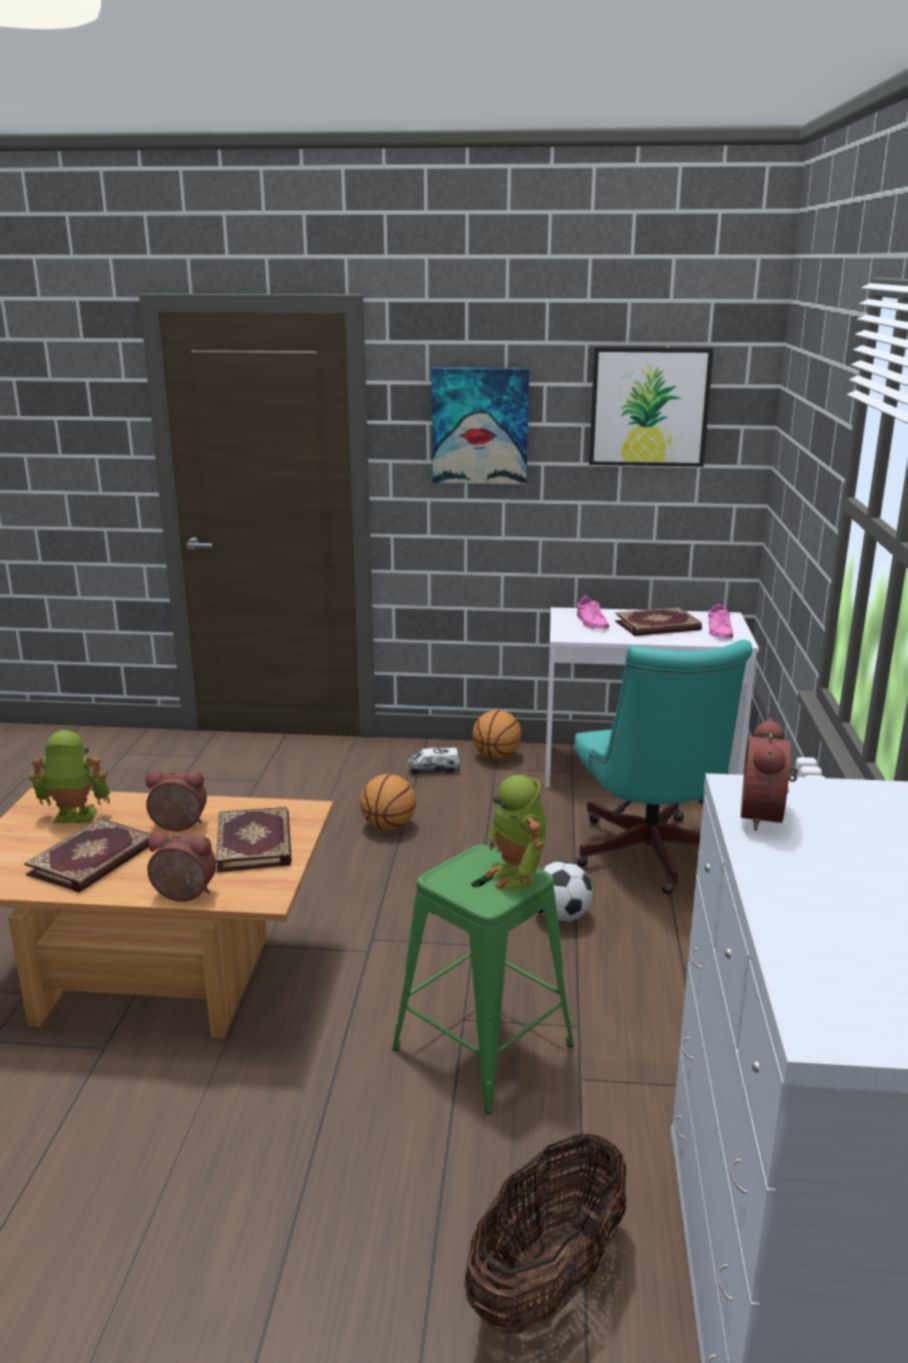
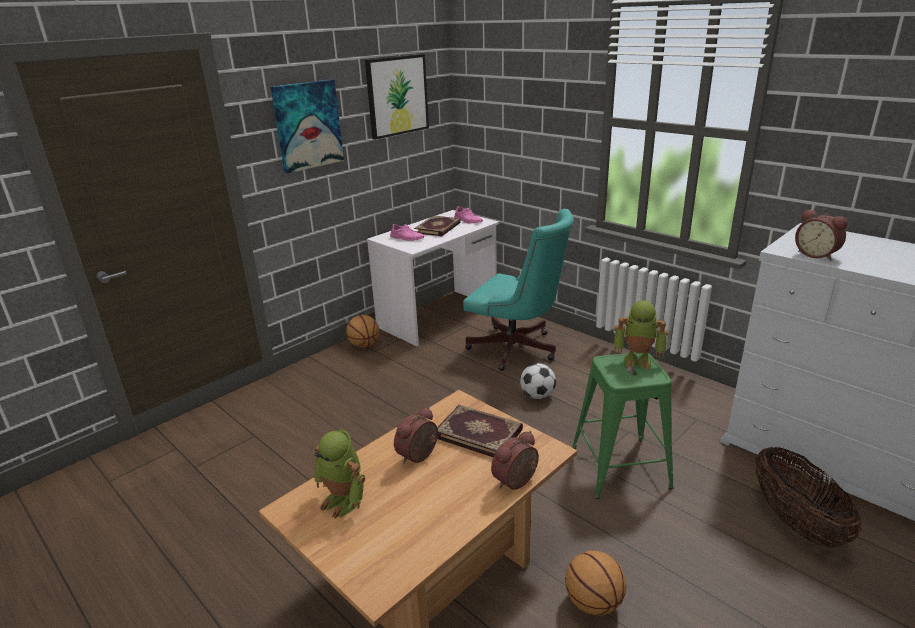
camera: 50 degrees left, 5 degrees up
book [24,818,150,892] -> none
toy robot [29,730,110,823] -> toy robot turned 90 degrees counterclockwise [313,430,365,519]
basketball [360,774,416,830] -> basketball moved to [565,551,626,616]
toy truck [408,748,461,775] -> none

